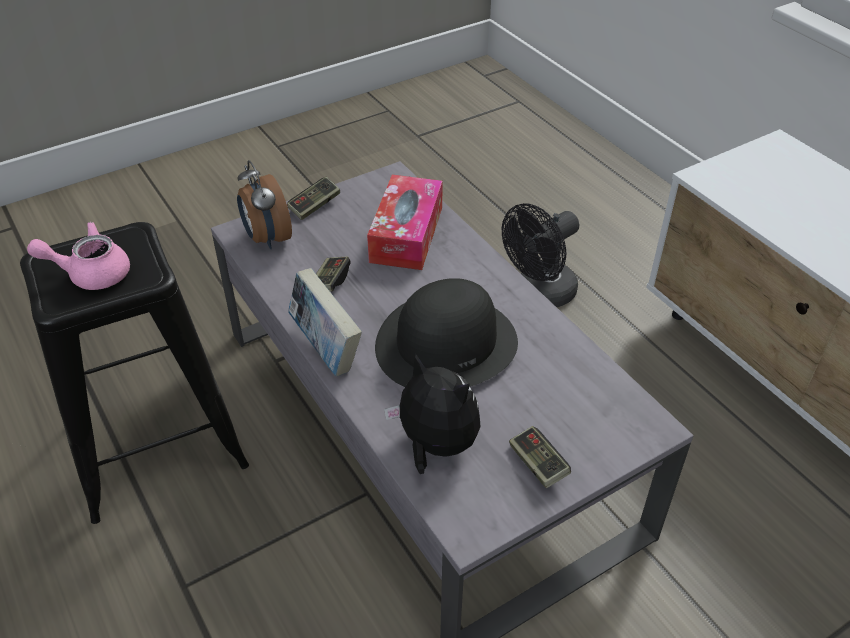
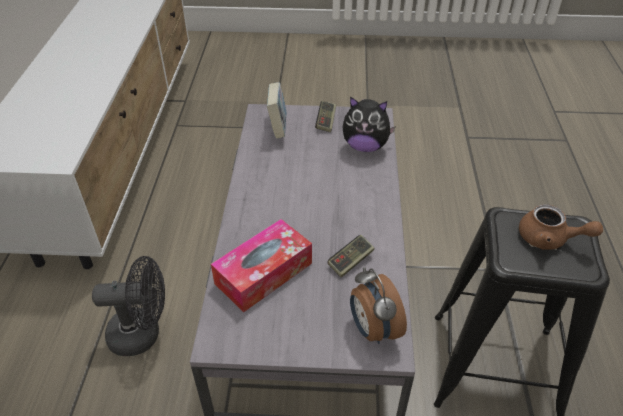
camera: 145 degrees left, 0 degrees up
pink teapot [27,222,130,290] -> brown teapot [519,204,603,250]
alarm clock [237,160,292,249] -> alarm clock turned 150 degrees clockwise [350,267,407,344]
game controller [287,177,340,220] -> none
book [288,268,362,376] -> book moved to [267,82,286,139]
black hat [375,278,518,387] -> none
plush toy [384,354,481,474] -> plush toy turned 60 degrees counterclockwise [343,97,396,152]

